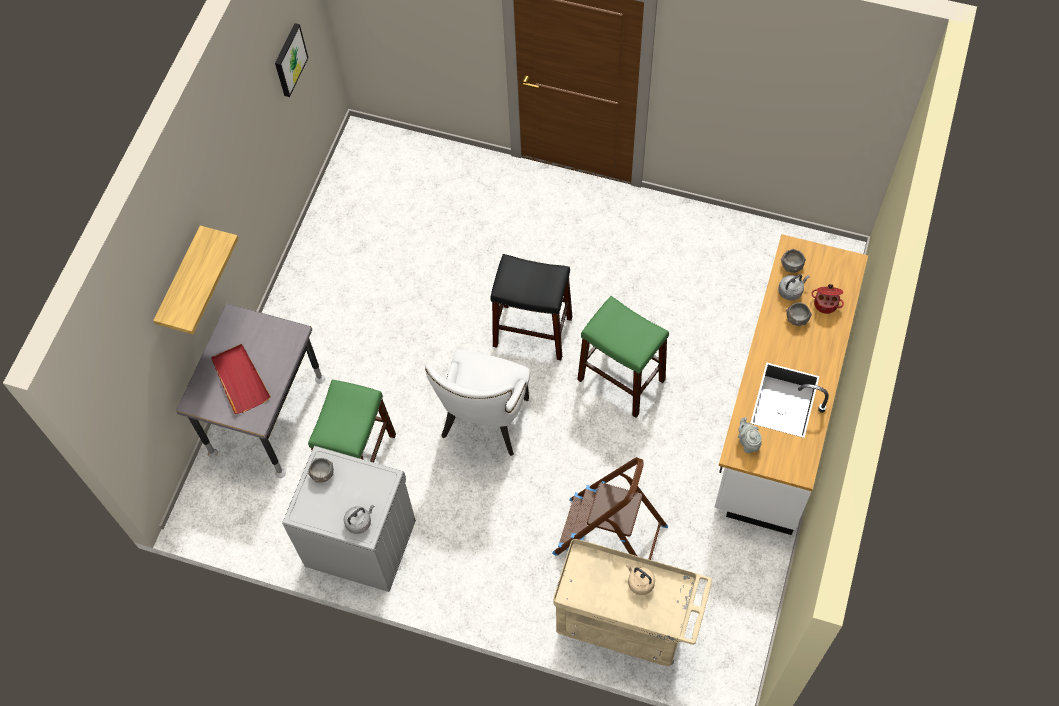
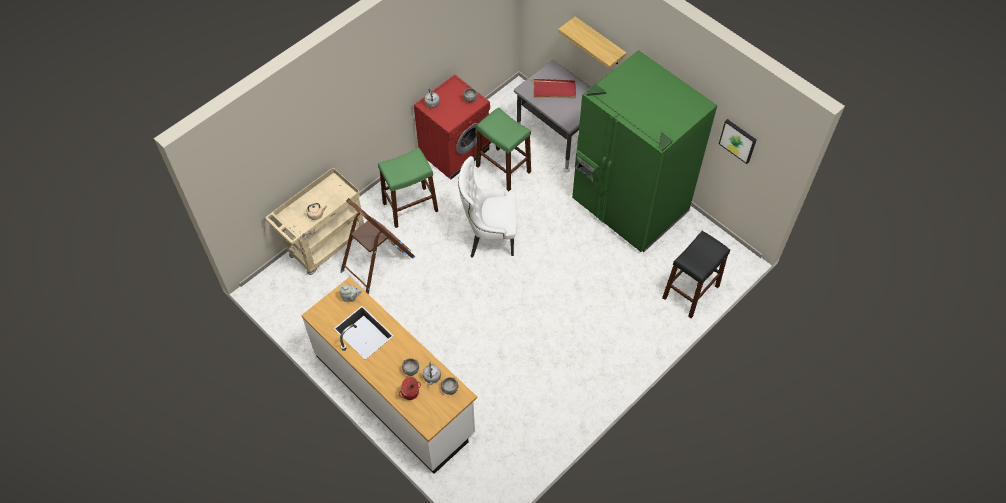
camera: 115 degrees right, 5 degrees down
white washing machine [282,446,416,592] -> red washing machine [414,75,490,180]
white chair [425,350,530,456] -> white chair turned 45 degrees counterclockwise [458,156,517,258]
black stool [490,254,572,360] -> black stool moved to [662,231,730,318]
green stool [577,296,669,418] -> green stool moved to [378,148,438,228]
none -> green fridge [572,50,717,252]

